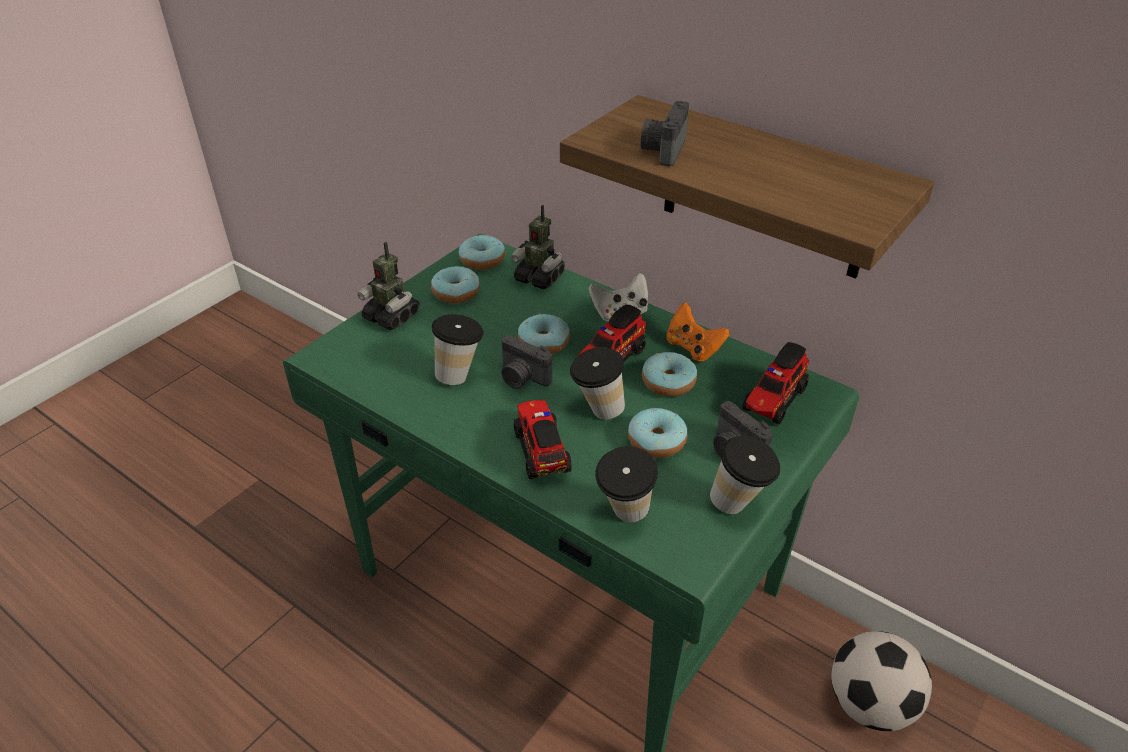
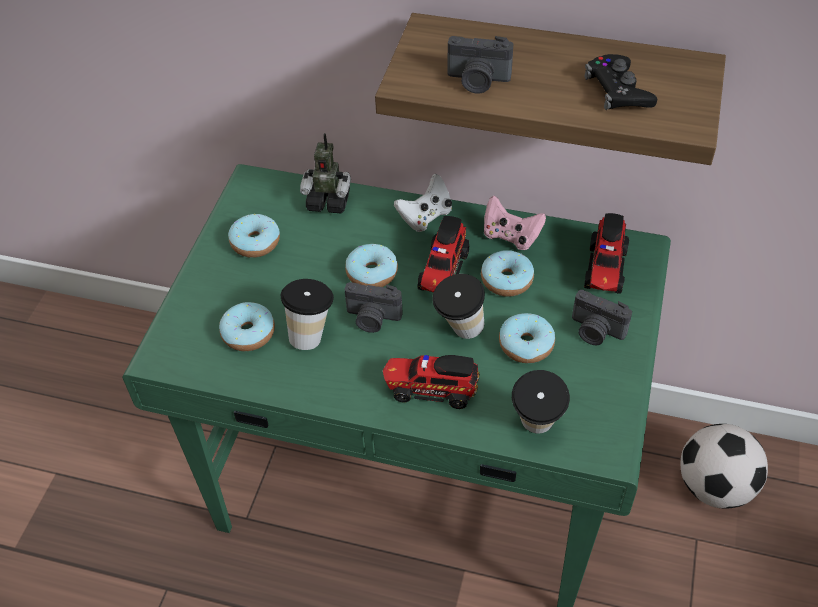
camera: 20 degrees left, 10 degrees up
toy robot [358,242,419,330] -> none
donut [459,235,505,270] -> donut moved to [219,302,275,351]
toy truck [514,400,572,479] -> toy truck turned 45 degrees counterclockwise [383,355,480,409]
camera [641,101,689,167] -> camera turned 75 degrees counterclockwise [447,36,513,94]
orange game controller [666,303,729,362] -> pink game controller [484,196,546,250]
cup [710,436,780,514] -> none
none -> black game controller [584,54,657,110]

